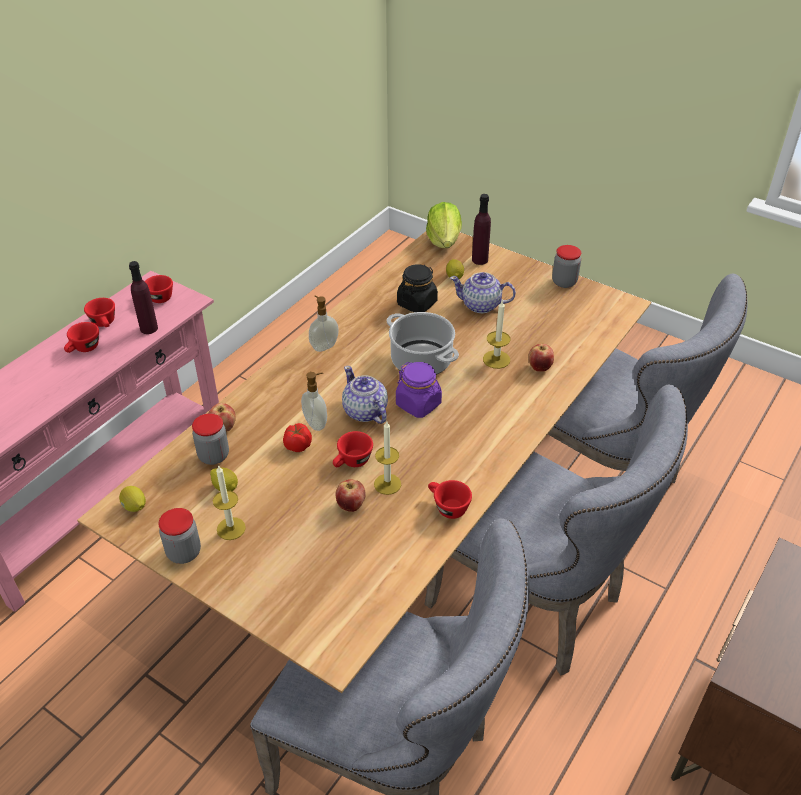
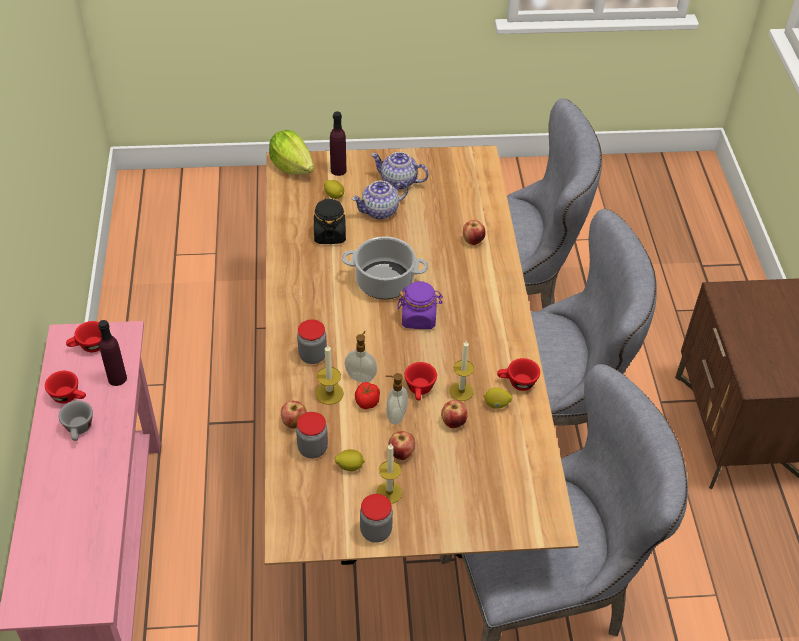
camera: 40 degrees left, 5 degrees up
red cup [64,322,99,353] -> grey cup [59,401,93,441]
lemon [119,486,146,512] -> lemon moved to [484,388,512,409]
soap dispenser [309,295,339,352] -> soap dispenser moved to [386,373,408,425]
teapot [342,366,388,424] -> teapot moved to [371,152,429,190]
candle [483,301,510,369] -> candle moved to [315,344,344,405]
jar [552,245,581,288] -> jar moved to [297,319,327,364]
none -> apple [388,431,415,460]

